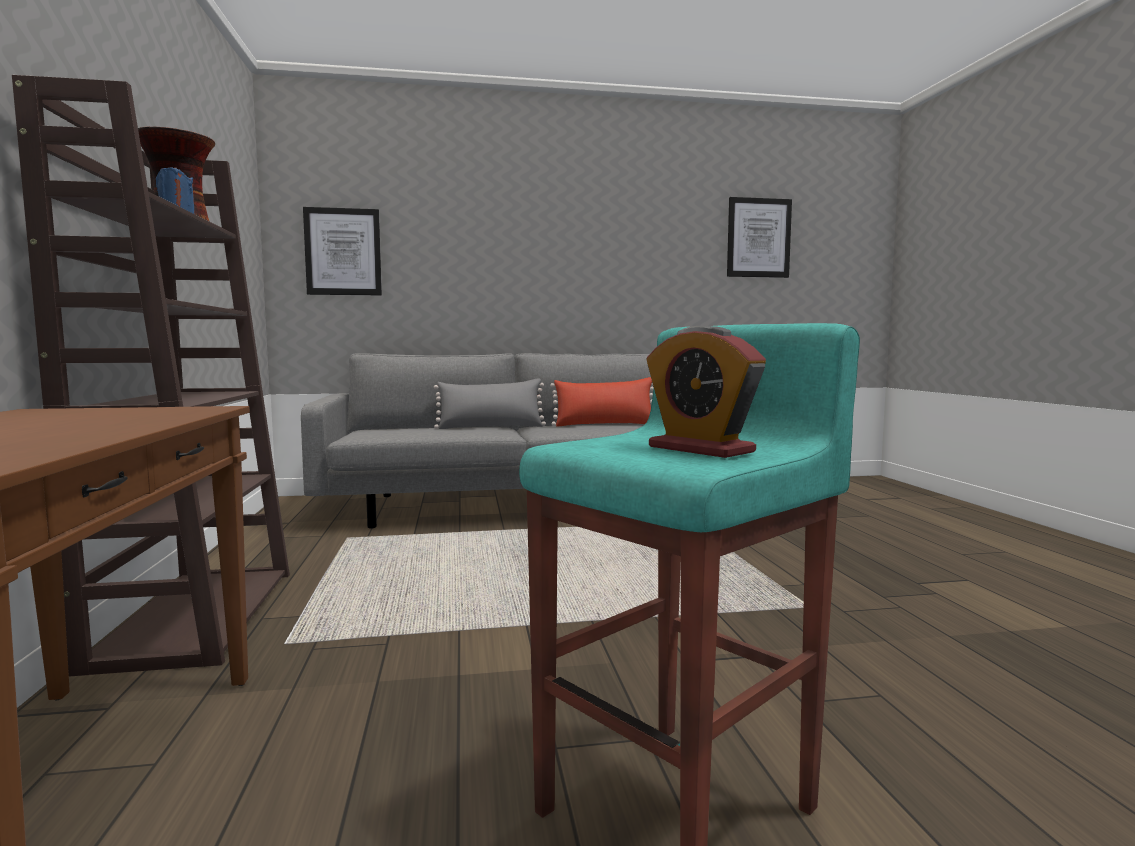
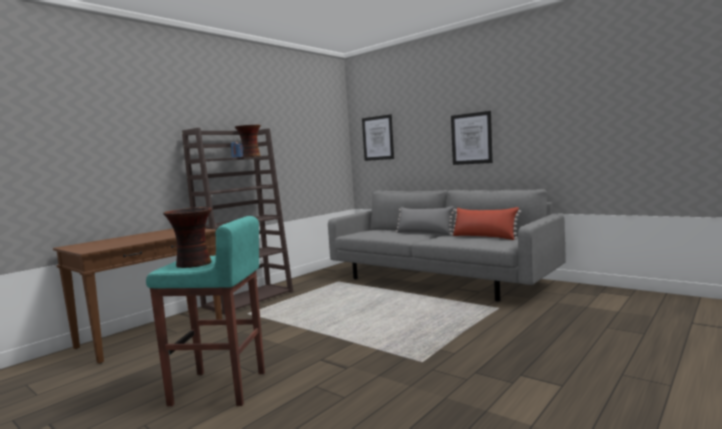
camera: 50 degrees right, 0 degrees up
alarm clock [647,326,766,458] -> vase [163,207,212,268]
picture [727,197,792,278] -> picture moved to [451,111,493,165]

